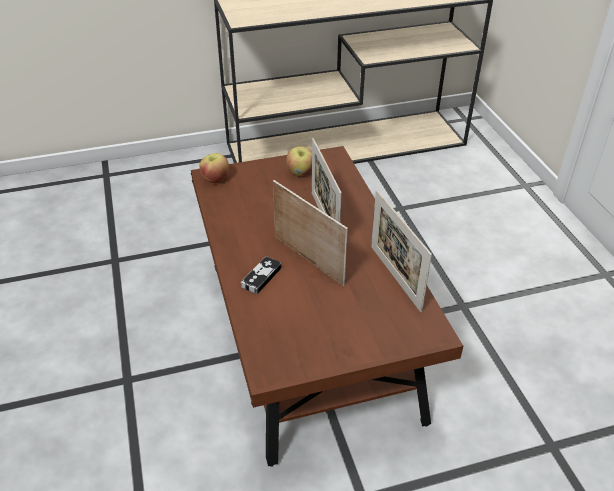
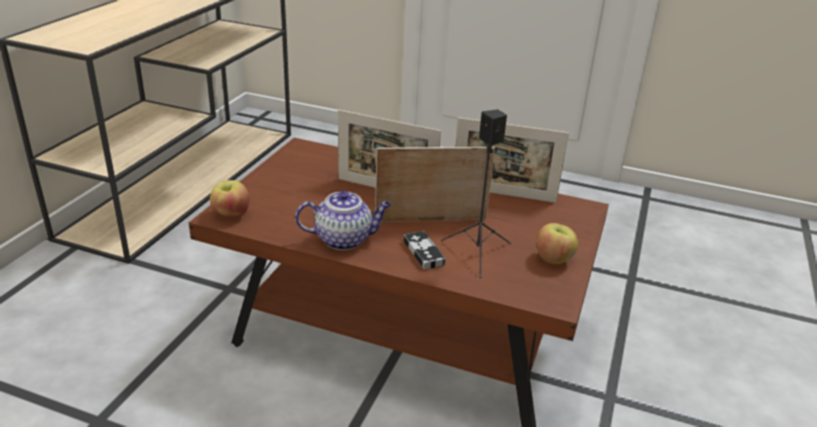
camera: 55 degrees left, 10 degrees down
apple [286,146,312,176] -> apple moved to [536,223,578,264]
none -> teapot [295,191,391,250]
none -> black speaker [441,109,511,278]

